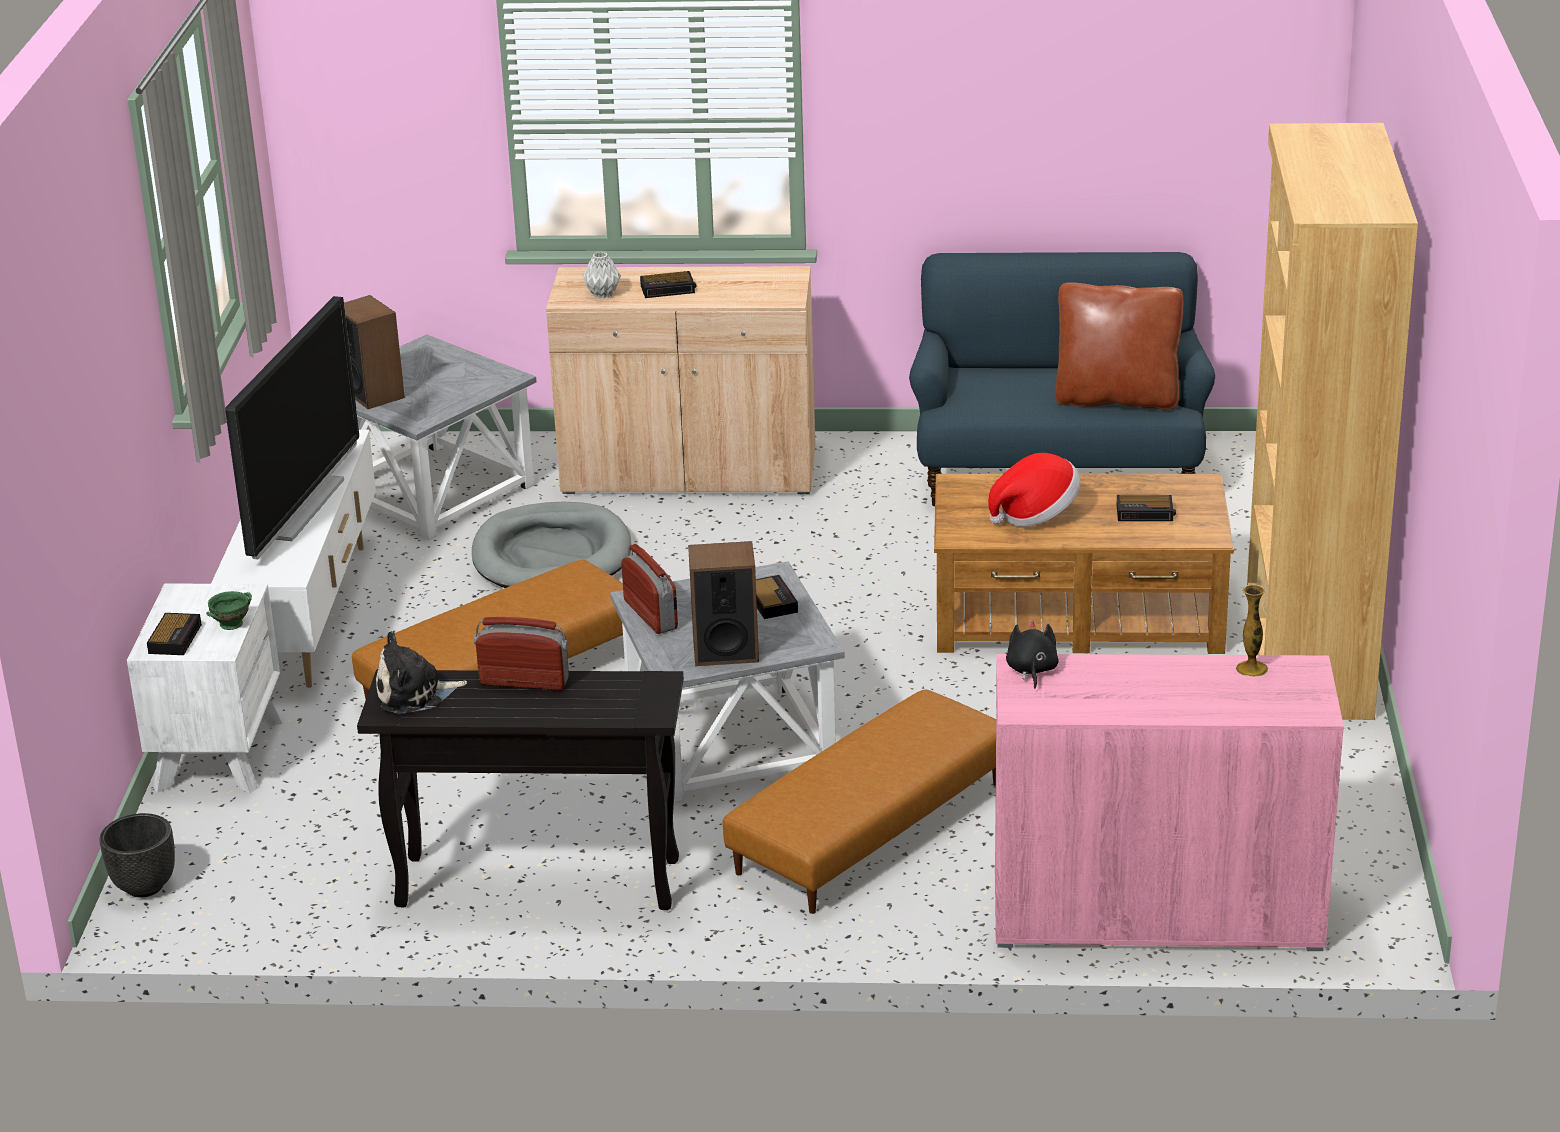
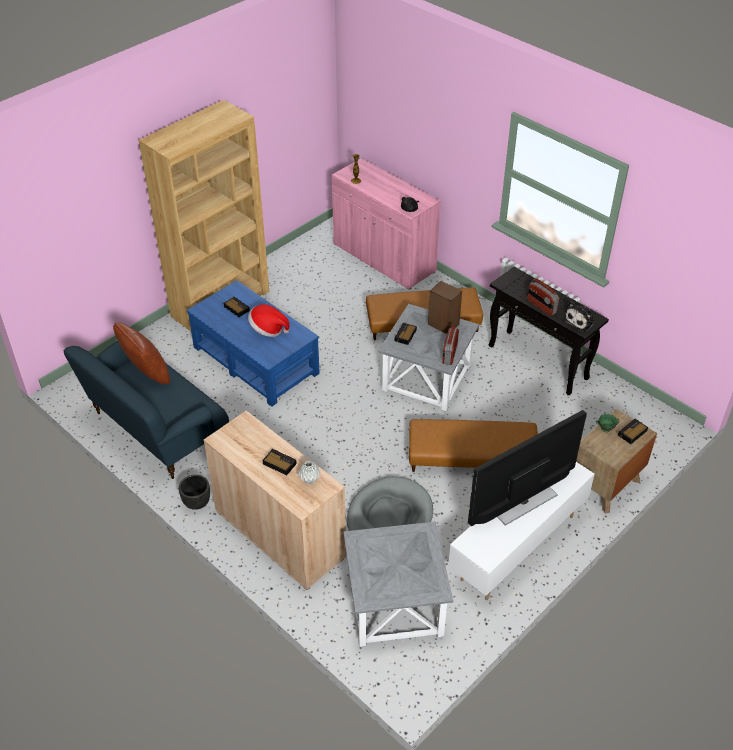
camera: 140 degrees left, 15 degrees up
black planter [100,813,175,898] -> black planter moved to [179,474,210,510]
white nightstand [127,584,283,794] -> brown nightstand [576,409,657,514]
speaker [344,295,405,409] -> none
plush toy [376,631,467,714] -> plush toy turned 105 degrees clockwise [563,301,595,331]
brown coffee table [934,474,1234,654] -> blue coffee table [186,280,320,406]

